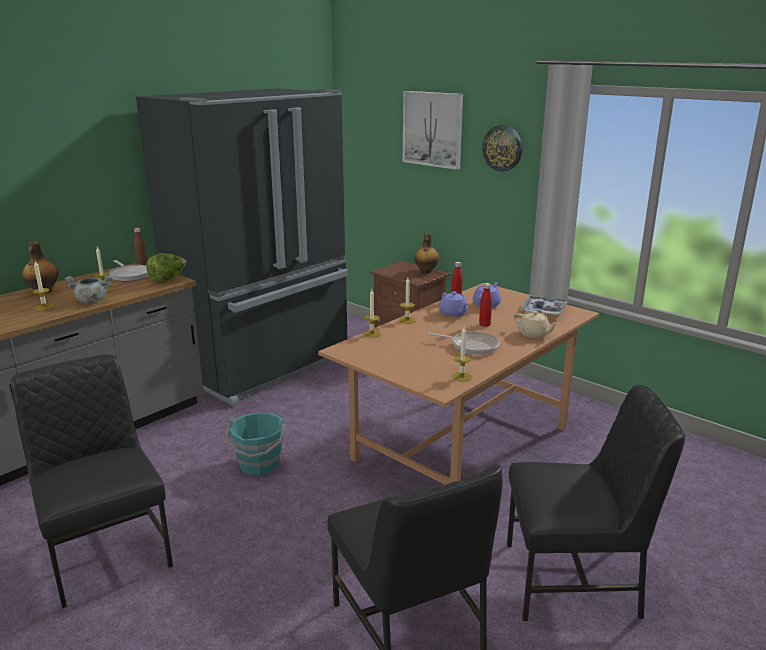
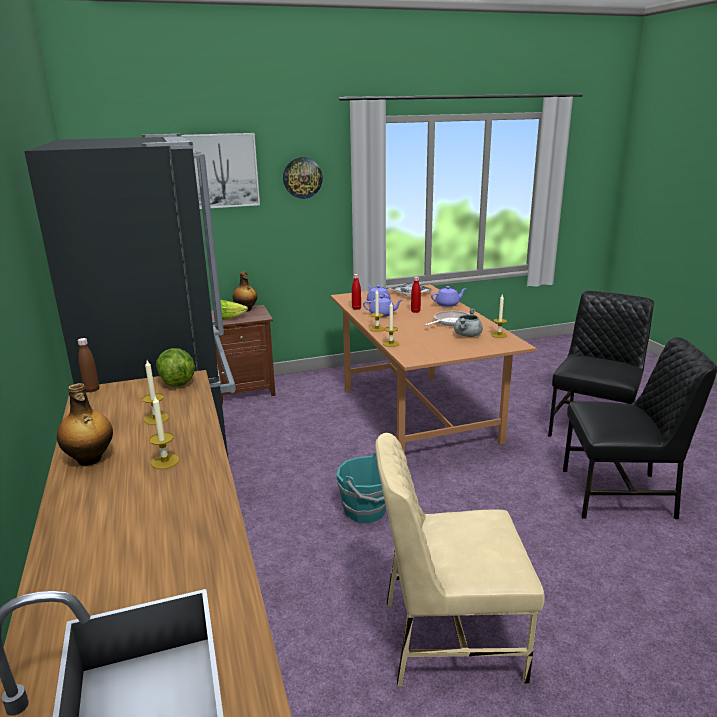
camera: 60 degrees left, 0 degrees up
black chair [11,354,173,609] -> beige chair [375,433,545,687]
grey cooking pot [64,275,112,303] -> grey cooking pot moved to [454,308,483,337]
frying pan [109,260,149,281] -> none
beige teapot [514,311,558,338] -> purple teapot [431,286,467,307]
none -> lettuce [220,300,248,320]

